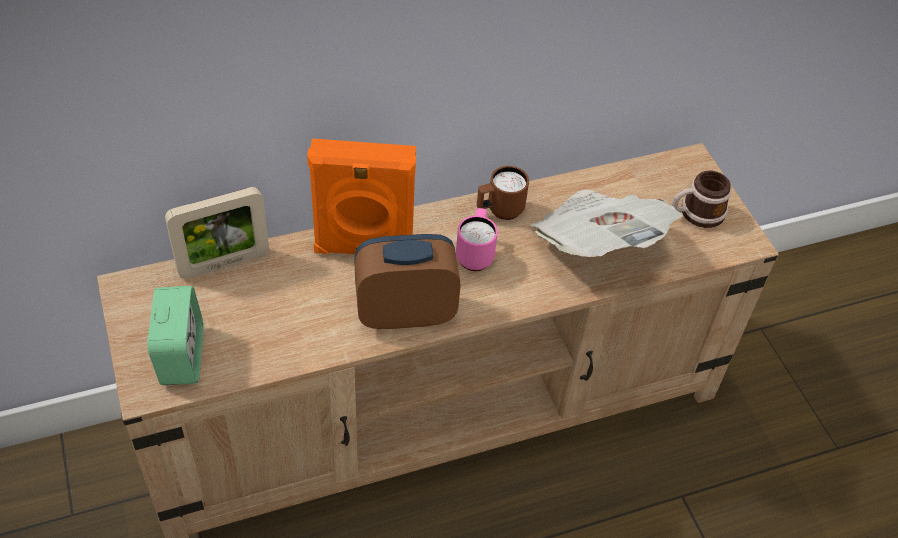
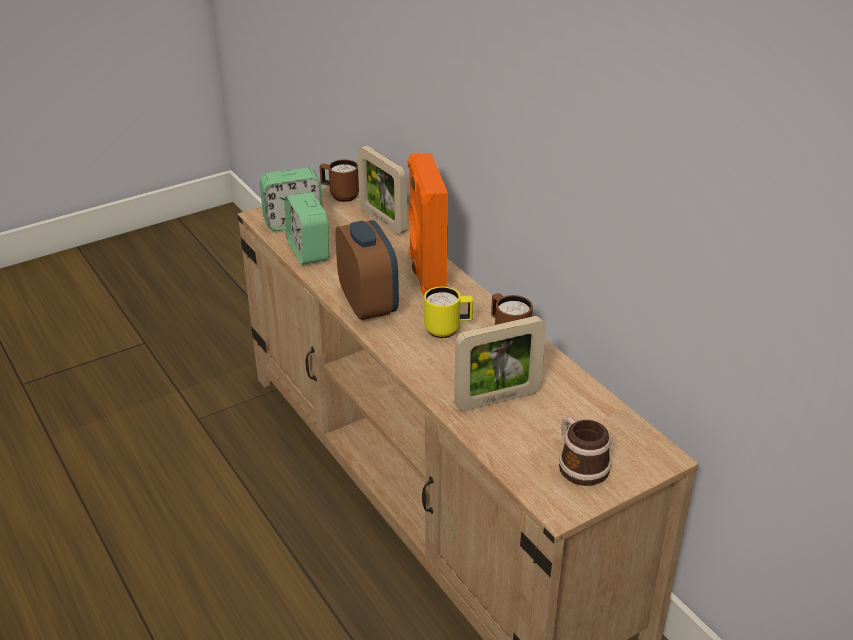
camera: 80 degrees right, 15 degrees down
pink mug [456,208,498,271] -> yellow mug [424,287,473,338]
newspaper [530,189,683,257] -> picture frame [454,316,546,411]
none -> alarm clock [284,192,329,265]
none -> brown mug [320,160,359,202]

